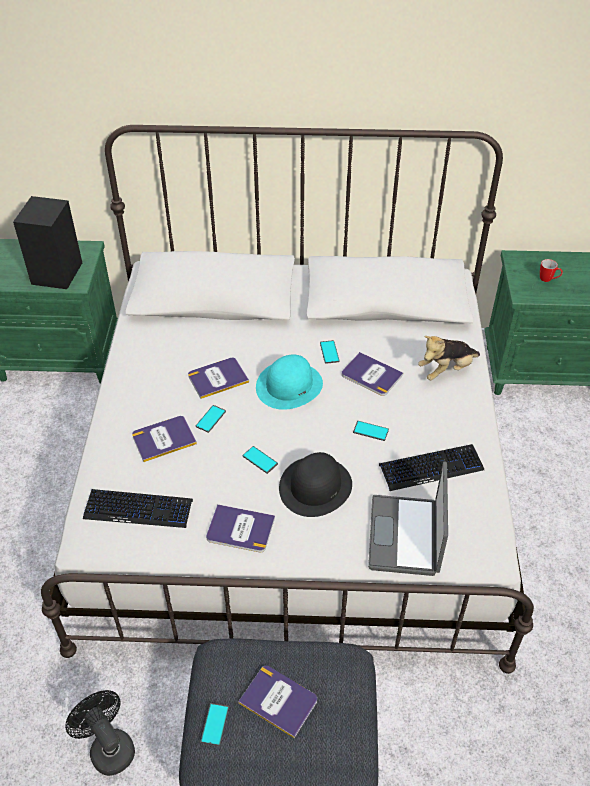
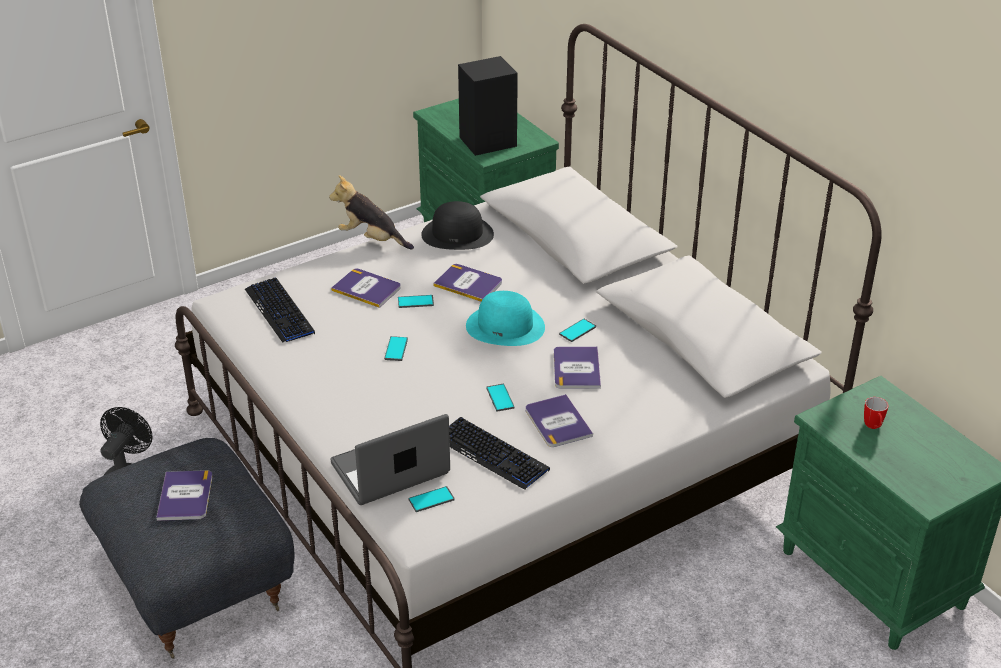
camera: 55 degrees right, 10 degrees down
phone [201,703,229,746] -> phone moved to [409,486,455,512]
book [206,504,275,552] -> book moved to [526,394,593,447]
black hat [279,452,352,517] -> black hat moved to [421,201,494,250]
plush toy [418,336,480,380] -> plush toy moved to [329,175,414,250]

